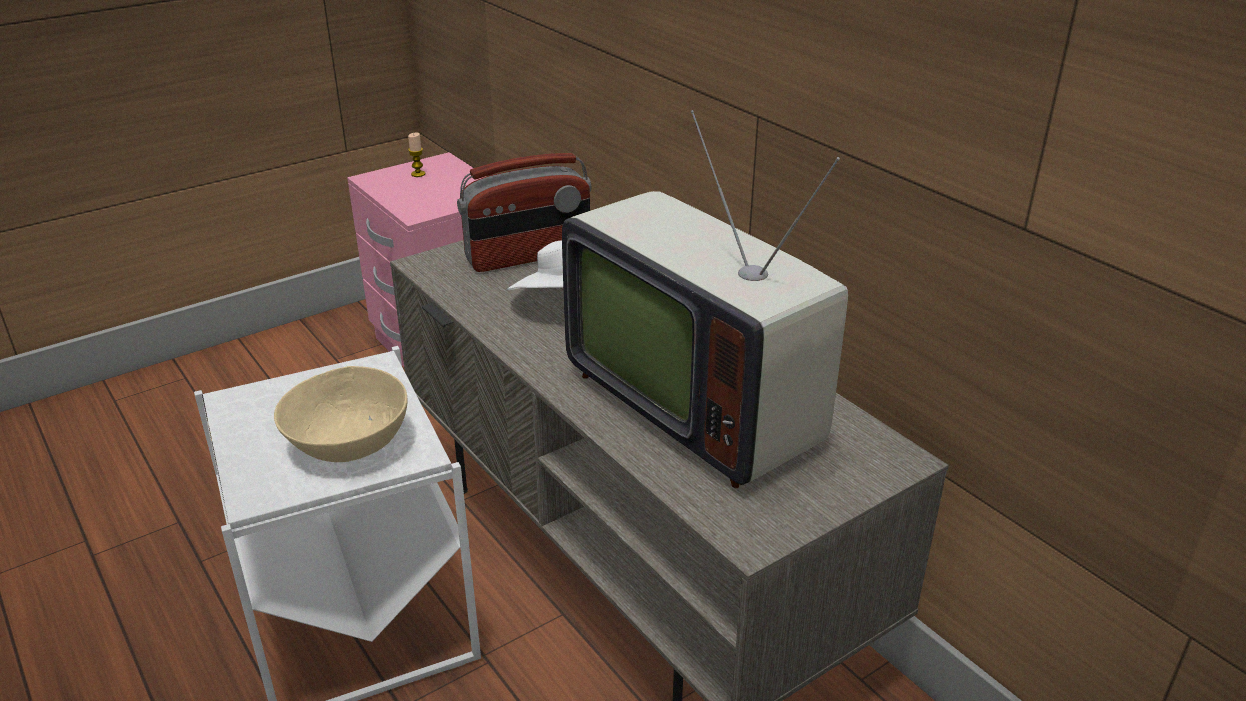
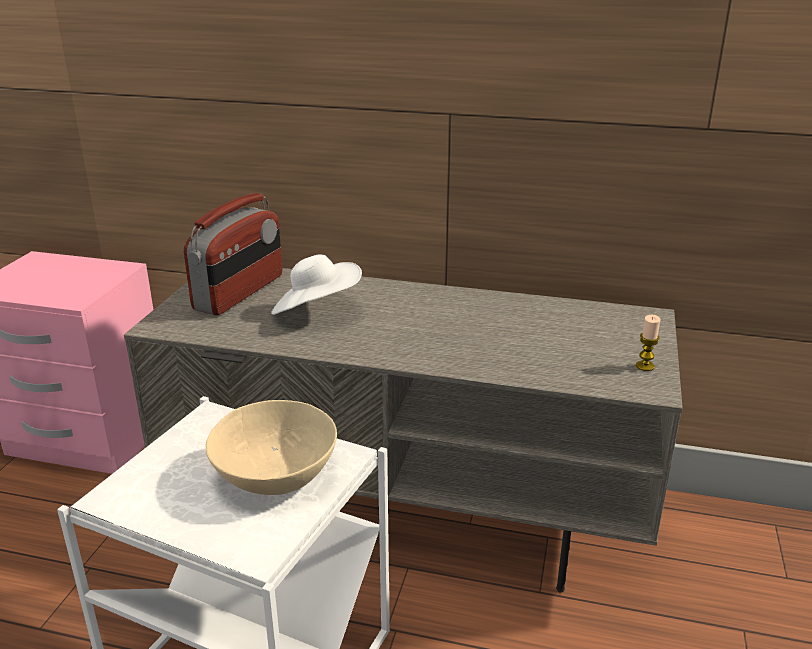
camera: 40 degrees left, 5 degrees down
candle [408,132,425,177] -> candle moved to [636,315,661,371]
television [562,110,848,488] -> none

